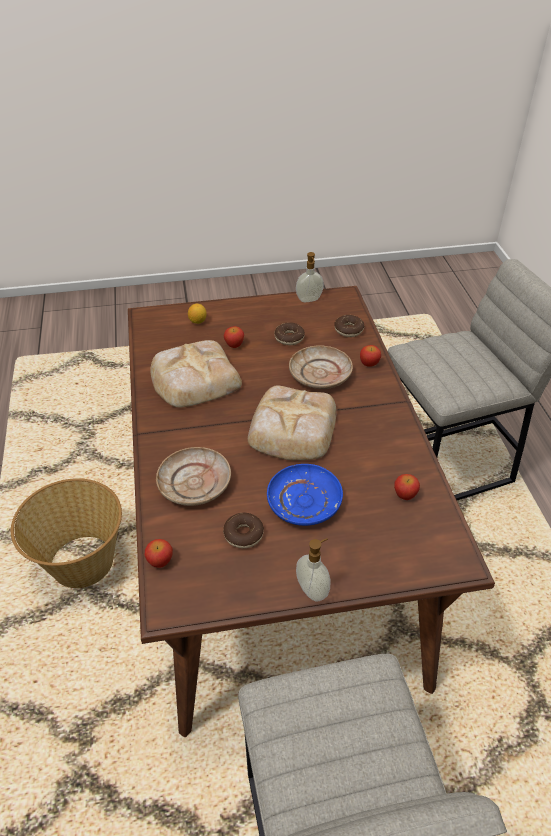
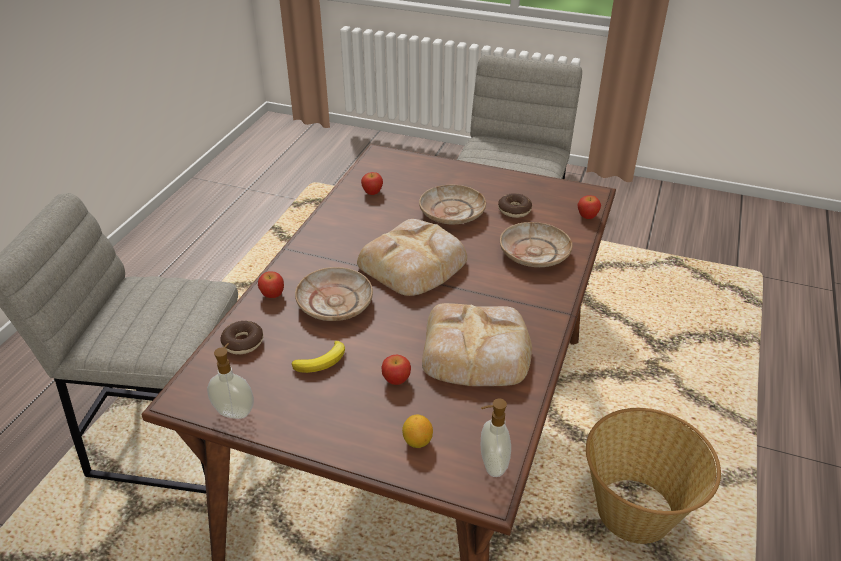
camera: 150 degrees left, 5 degrees down
blue plate [267,464,343,526] -> beige plate [419,185,486,225]
donut [274,322,305,345] -> banana [292,341,345,373]
soap dispenser [296,538,331,602] -> soap dispenser moved to [481,398,511,477]

